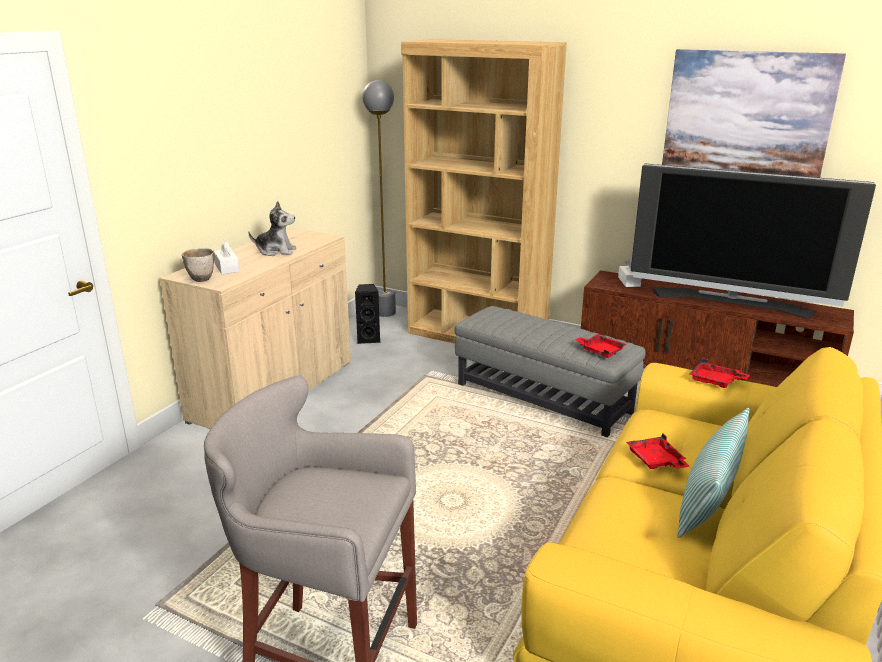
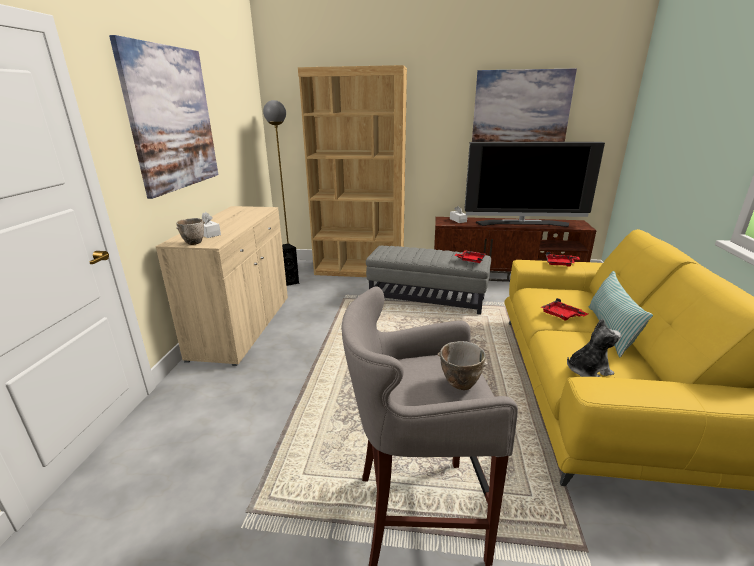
camera: 20 degrees left, 0 degrees up
plush toy [248,201,296,256] -> plush toy moved to [567,319,621,377]
none -> picture [109,35,218,199]
none -> bowl [438,341,488,390]

